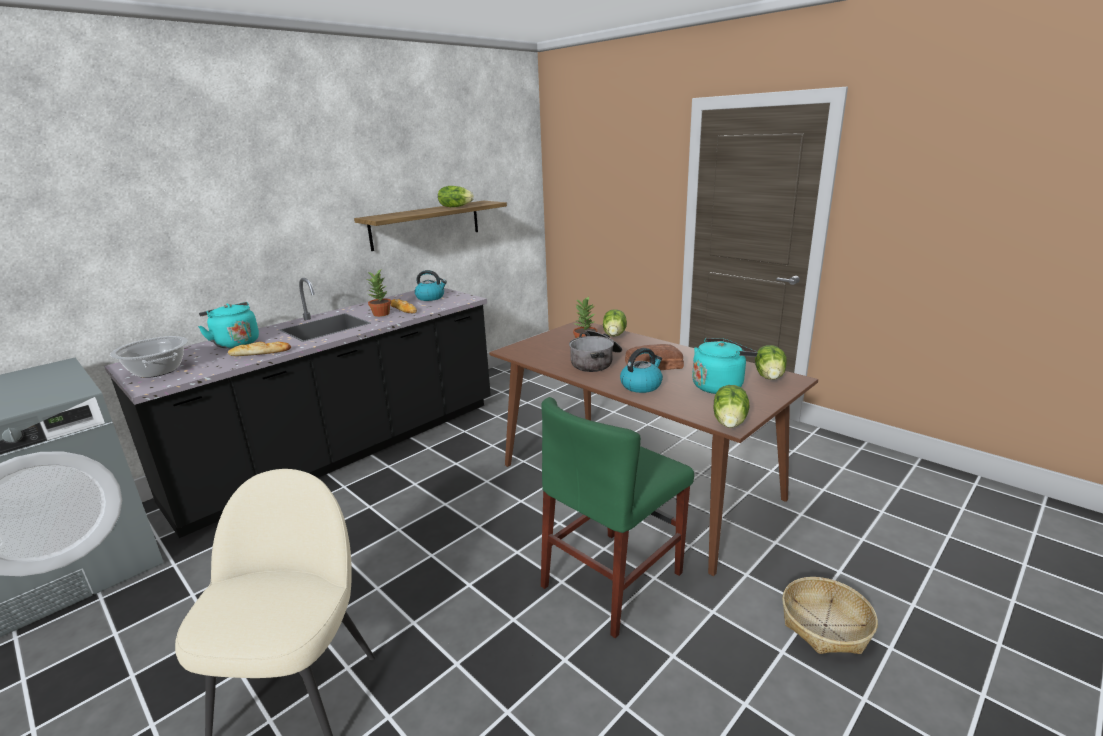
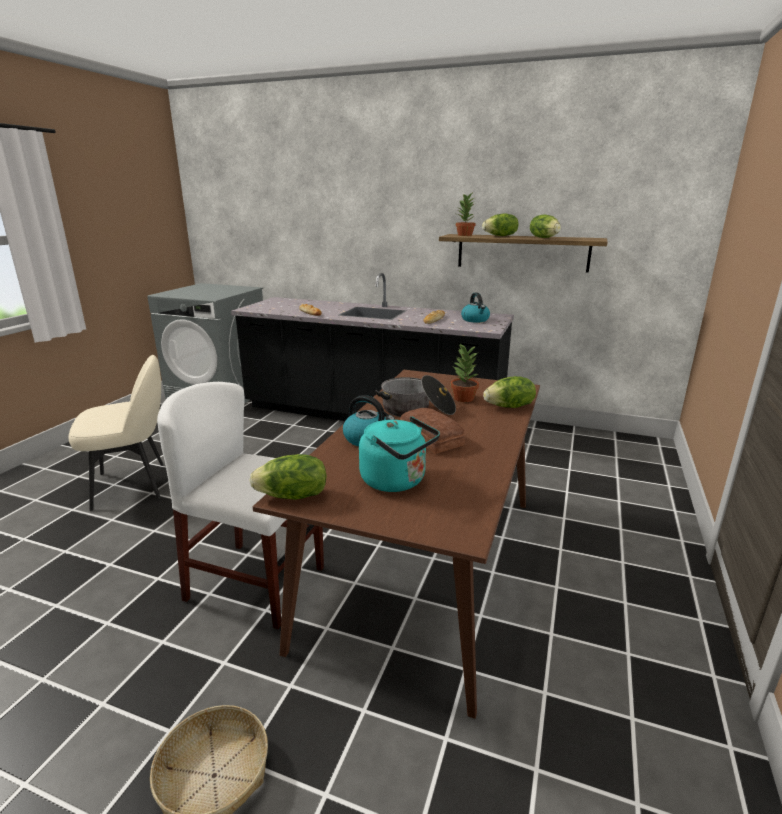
camera: 65 degrees right, 0 degrees up
cooking pot [110,336,188,378] -> none
turquoise kettle [198,302,259,348] -> none
potted plant [367,268,391,317] -> potted plant moved to [456,193,476,236]
green chair [541,397,694,638] -> white chair [157,382,324,629]
lettuce [755,345,787,380] -> lettuce moved to [482,214,518,236]

